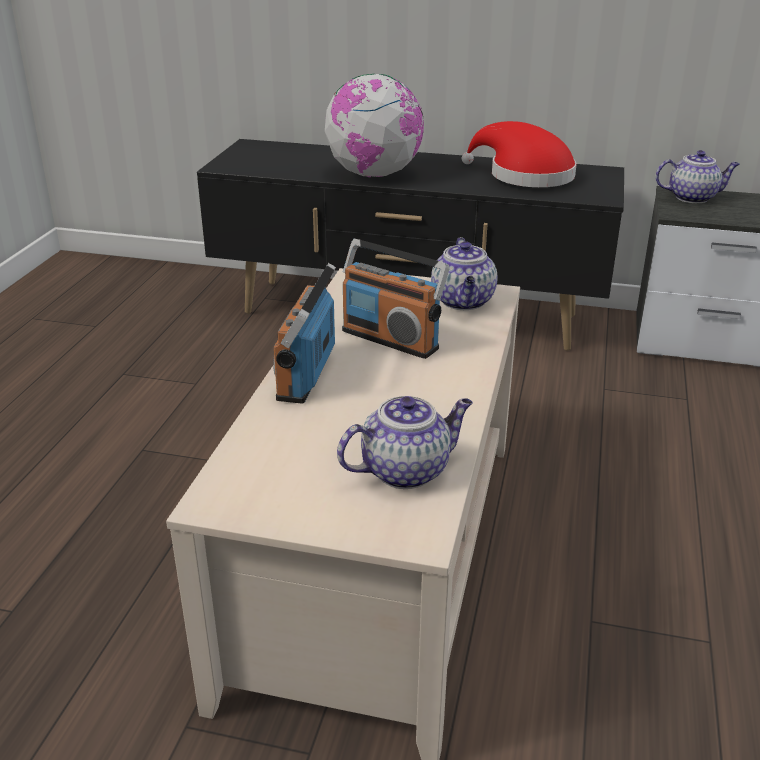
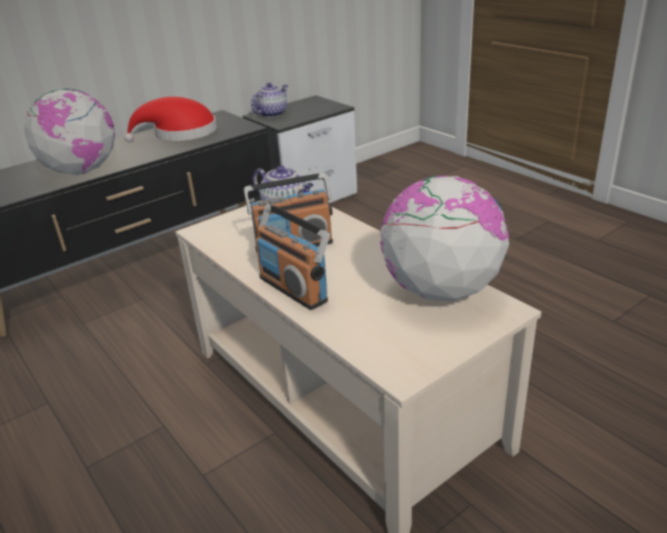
camera: 50 degrees left, 0 degrees up
teapot [337,396,473,489] -> globe [380,176,509,301]

